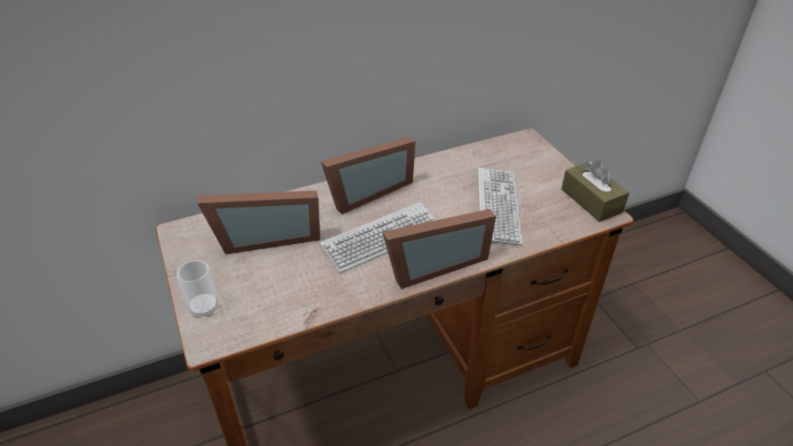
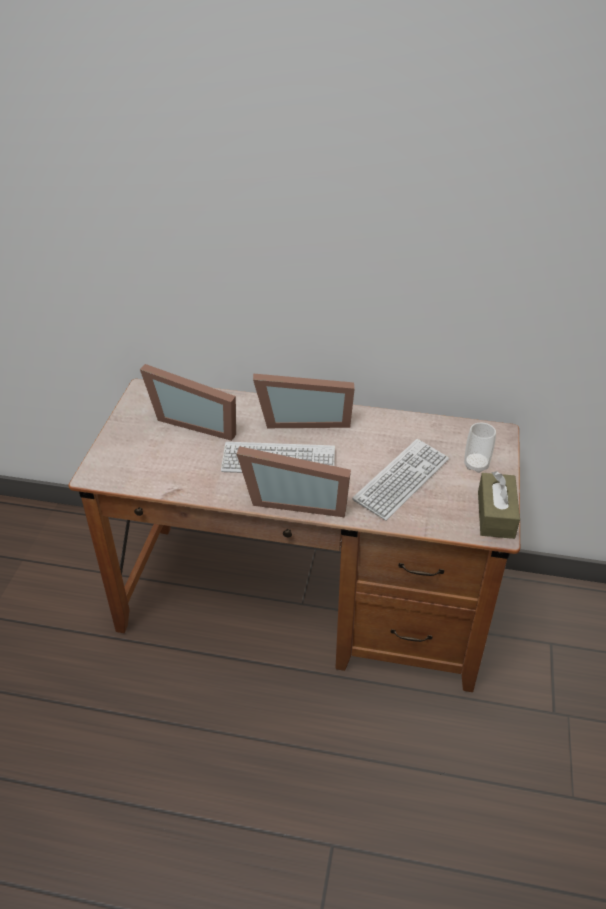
camera: 35 degrees right, 0 degrees up
cup [177,260,219,318] -> cup moved to [464,423,496,473]

